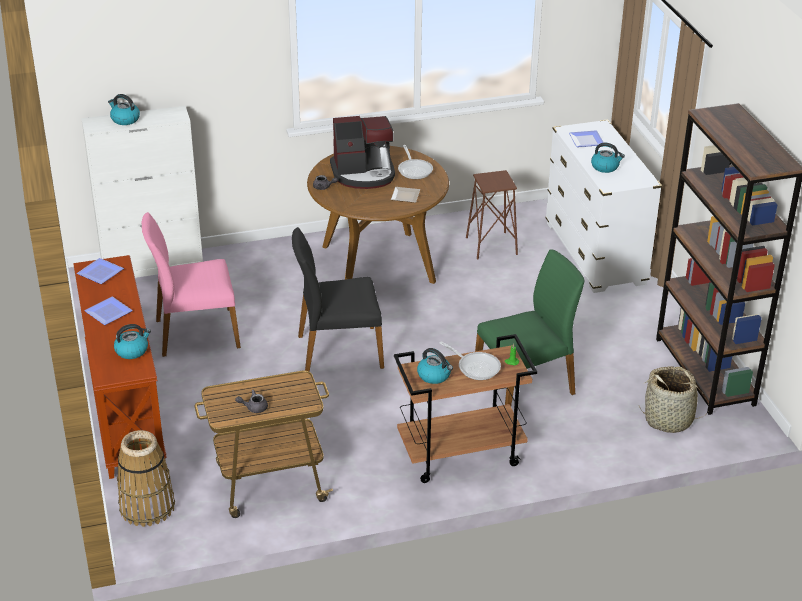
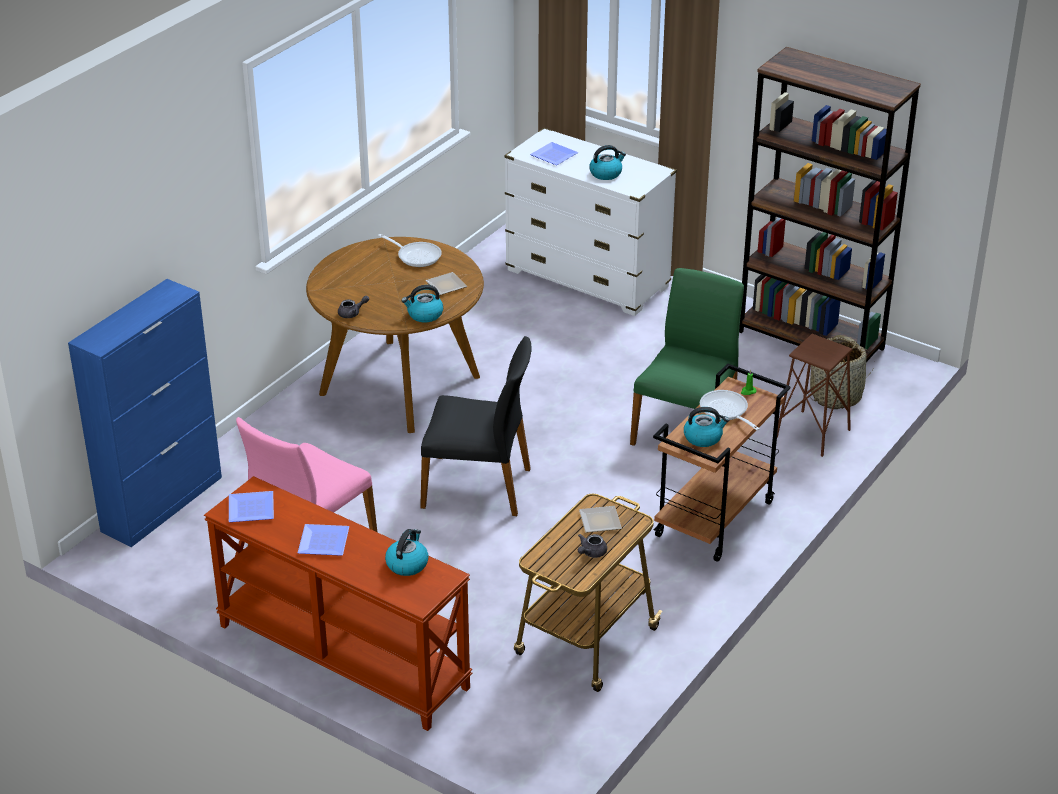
camera: 40 degrees left, 0 degrees up
white cabinet [81,106,203,278] -> blue cabinet [68,279,222,547]
kettle [108,94,140,125] -> kettle moved to [402,285,443,323]
basket [117,430,175,527] -> none
black chair [292,227,384,372] -> black chair turned 120 degrees counterclockwise [420,336,532,516]
coffee machine [330,116,395,189] -> none
frying pan [440,341,501,380] -> frying pan turned 120 degrees counterclockwise [700,390,759,430]
brown stool [466,170,518,260] -> brown stool moved to [777,334,853,457]
none -> plate [579,506,622,533]

